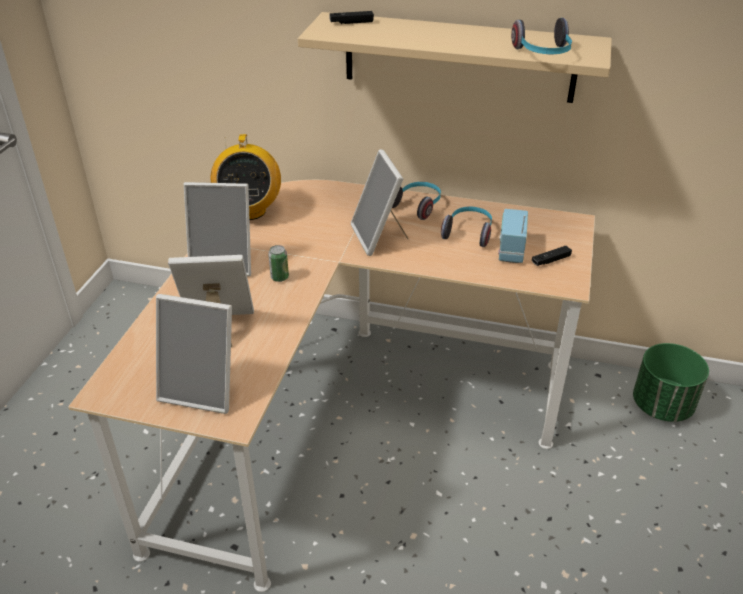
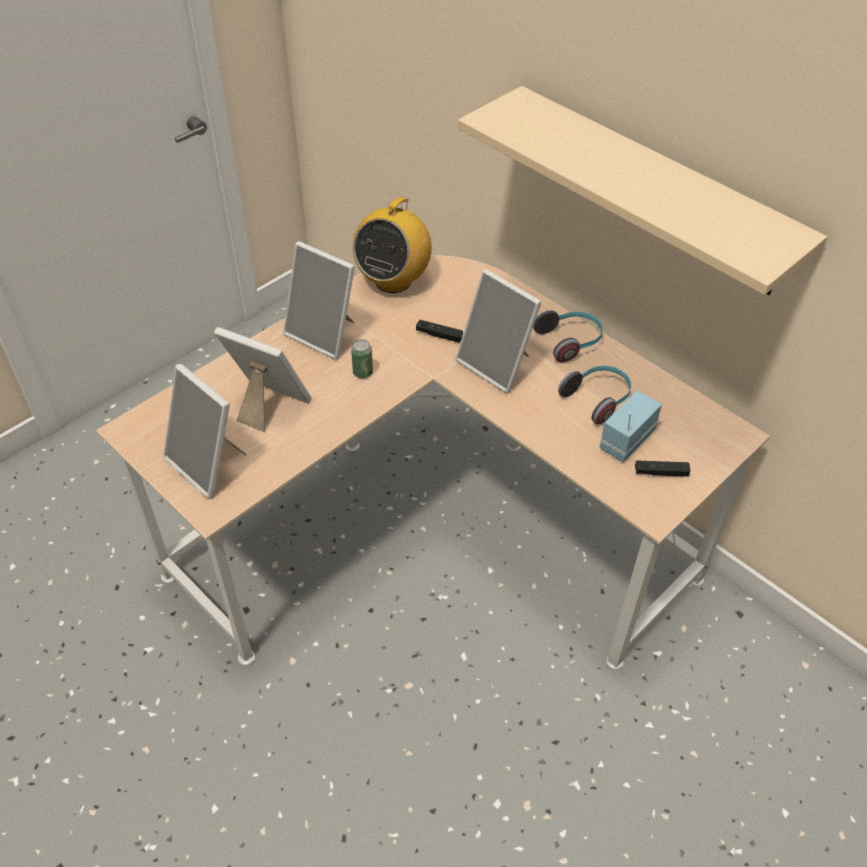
camera: 30 degrees right, 10 degrees up
black game controller [329,11,374,24] -> black game controller moved to [416,320,463,343]
picture frame [351,149,408,256] -> picture frame turned 60 degrees counterclockwise [456,269,542,394]
headphones [511,18,572,54] -> none
green planter [633,343,709,422] -> none

